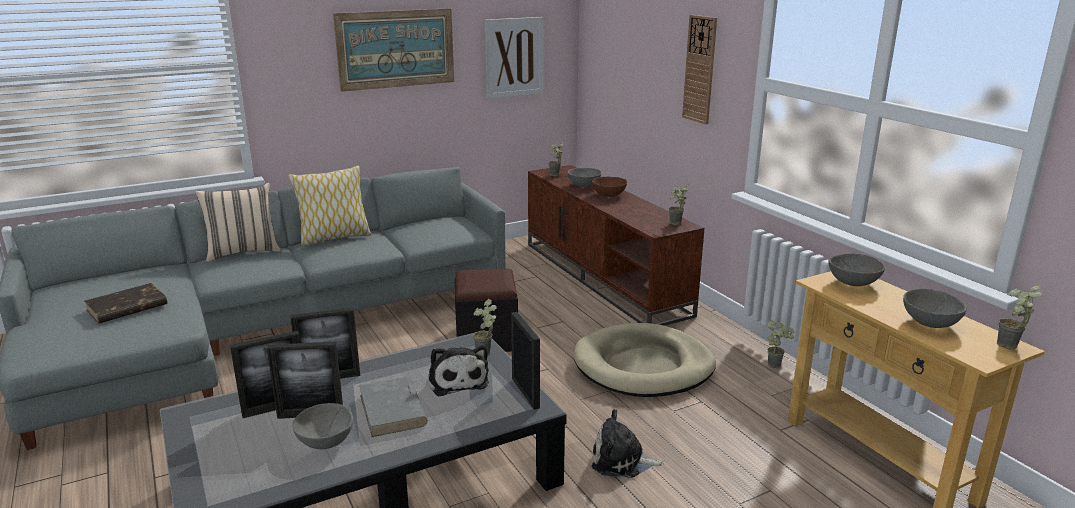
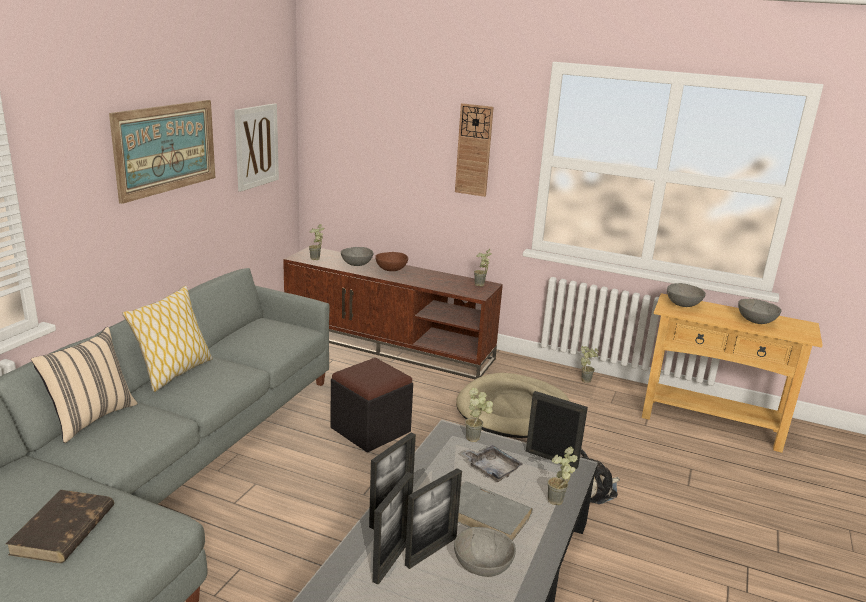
camera: 40 degrees left, 0 degrees up
plush toy [429,345,489,397] -> grey tray [461,445,523,482]
potted plant [997,284,1043,350] -> potted plant moved to [548,447,578,505]

